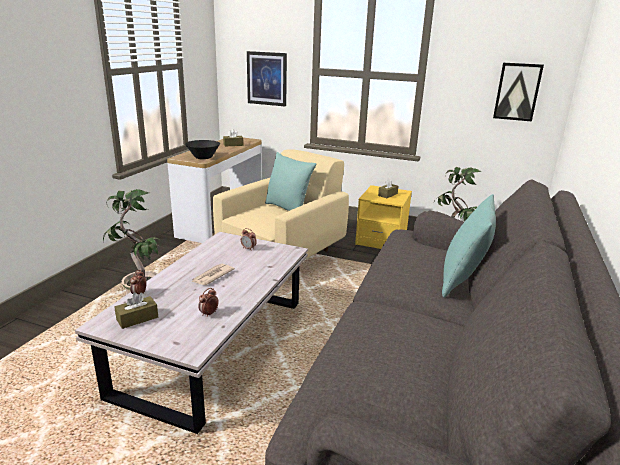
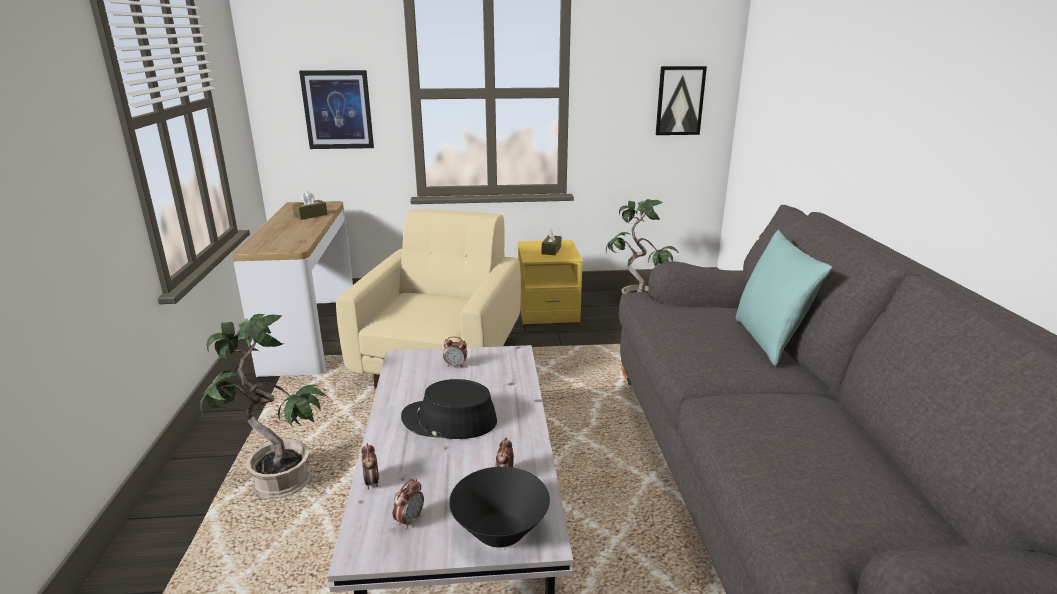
camera: 25 degrees left, 0 degrees up
brown tissue box [114,292,158,329] -> alarm clock [392,479,424,530]
black bowl [185,140,220,159] -> black bowl moved to [449,467,550,547]
newspaper [192,264,235,285] -> black hat [401,379,497,439]
turquoise pillow [265,152,316,211] -> none

